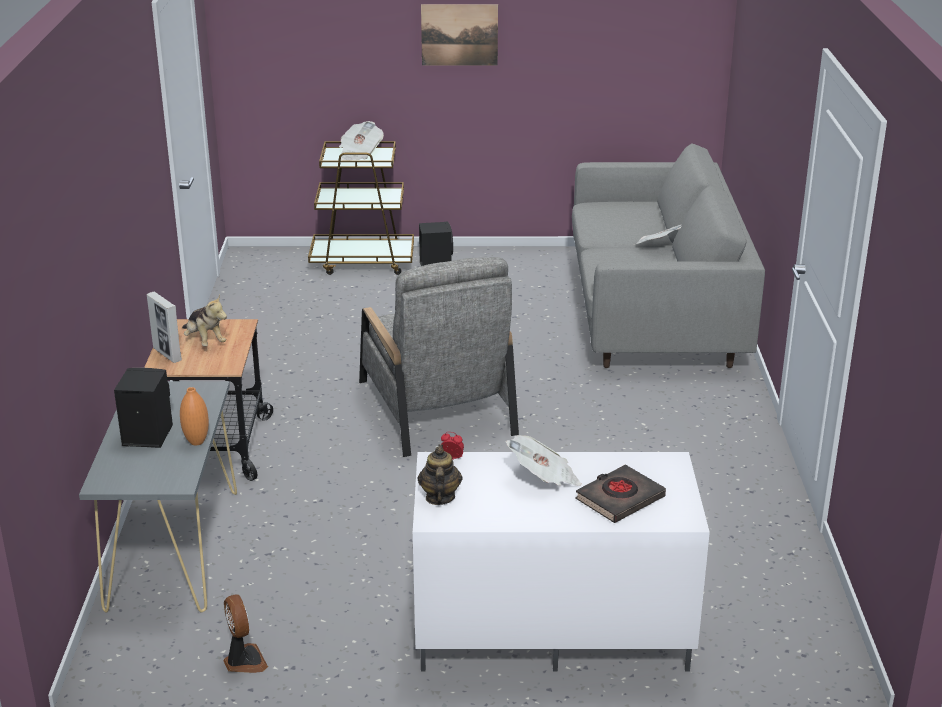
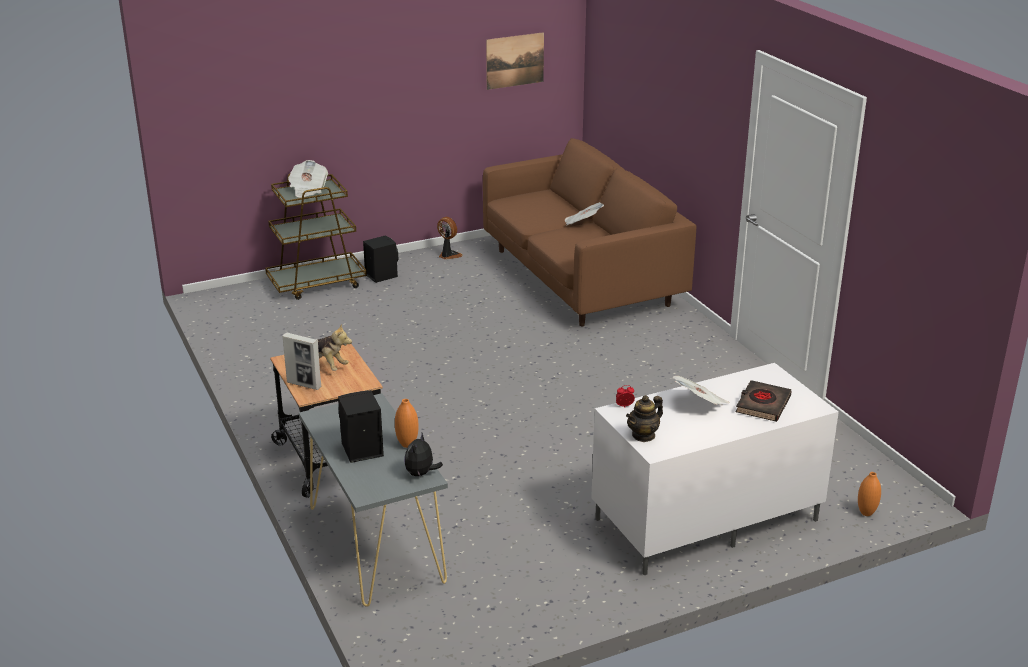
camera: 25 degrees left, 0 degrees up
fan [223,594,268,673] -> fan moved to [437,217,463,260]
grey armchair [359,257,519,457] -> none
teapot [418,444,463,505] -> teapot turned 105 degrees counterclockwise [626,395,663,442]
picture [421,4,498,65] -> picture moved to [486,32,544,90]
grey sofa [572,143,765,368] -> brown sofa [483,138,696,326]
none -> plush toy [405,433,443,477]
none -> orange vase [858,472,881,516]

